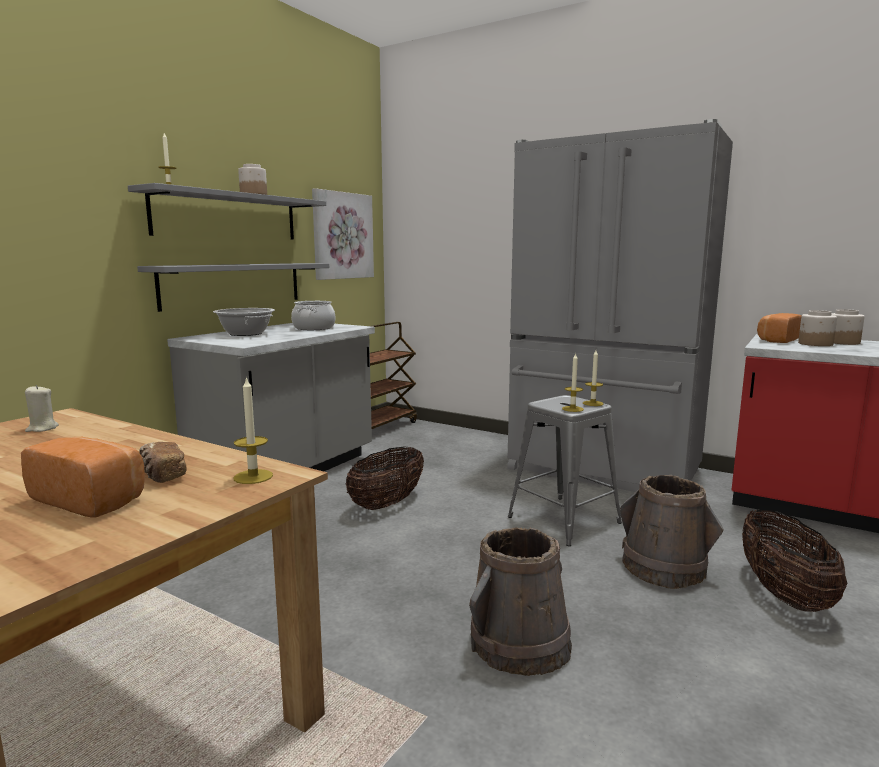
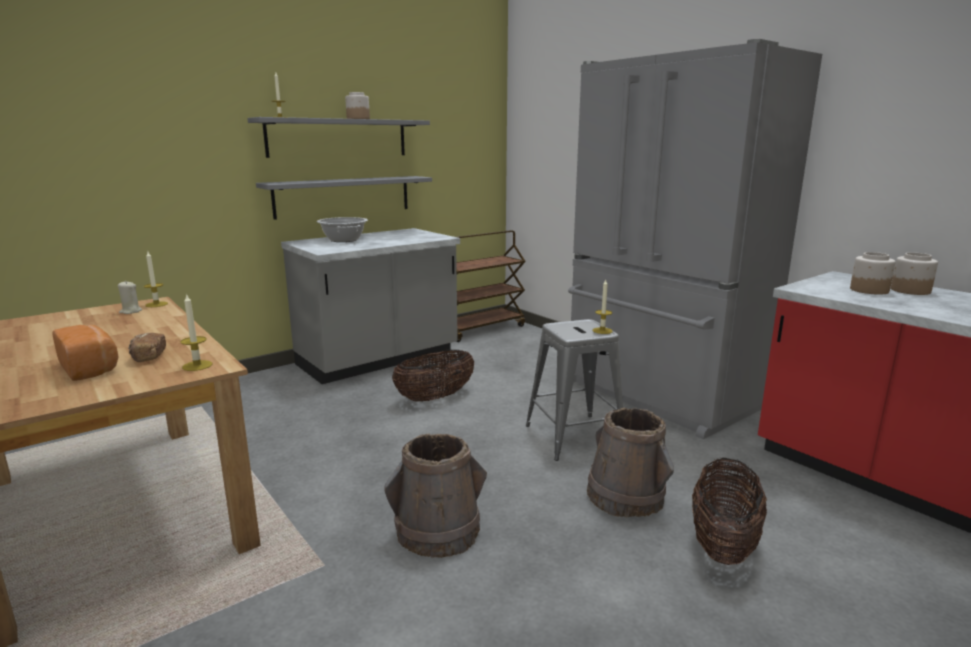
camera: 20 degrees right, 5 degrees up
cooking pot [291,301,335,330] -> none
picture [312,188,374,280] -> none
candle [562,353,584,412] -> candle moved to [144,252,168,307]
bread [757,313,802,343] -> none

